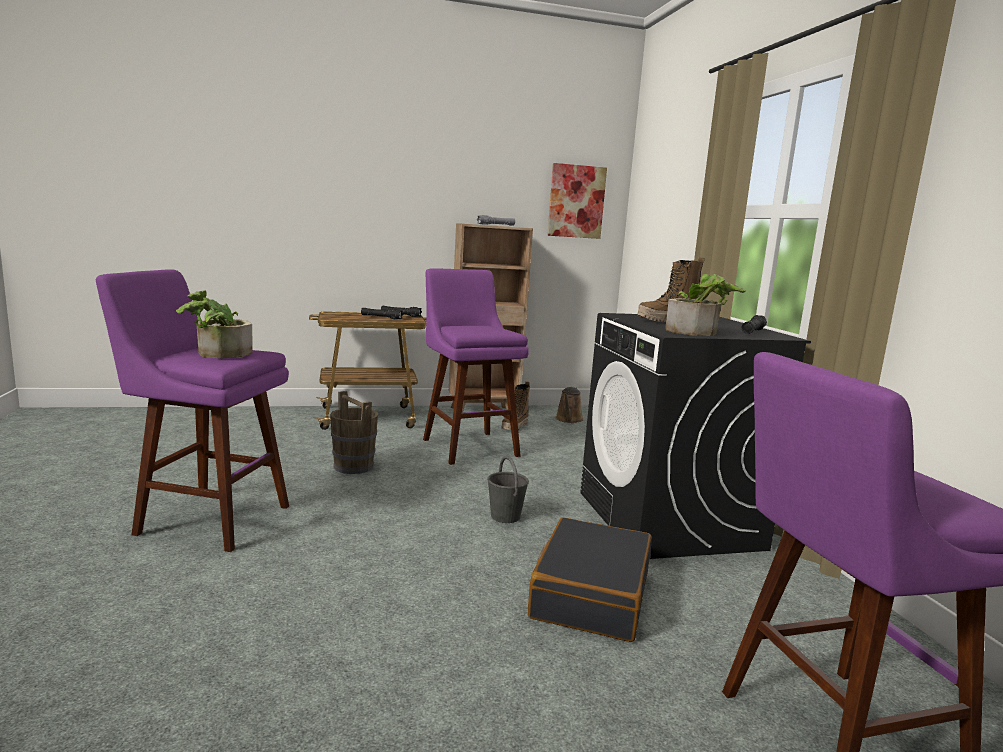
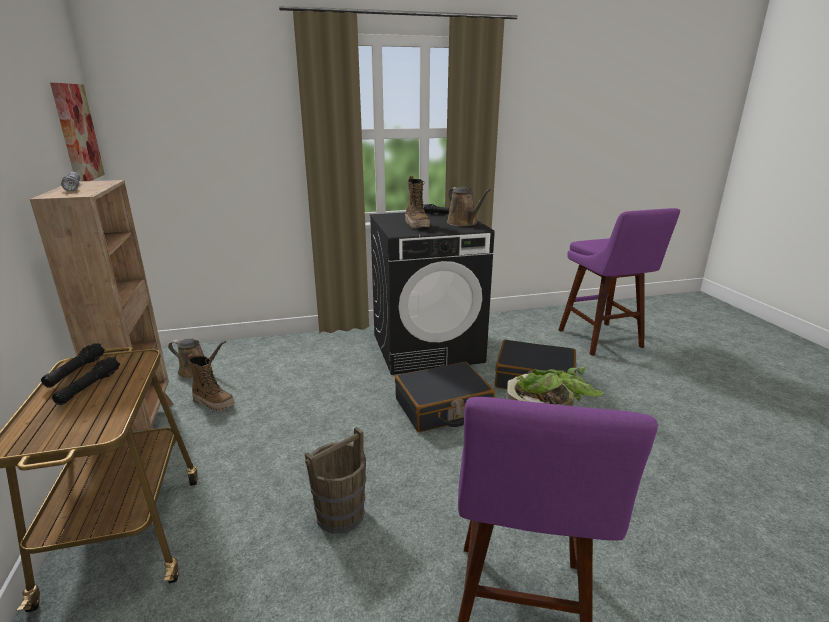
camera: 90 degrees left, 10 degrees up
purple stool [423,268,529,465] -> none
grey bucket [487,456,529,523] -> black suitcase [395,362,495,432]
potted plant [665,274,745,336] -> brown watering can [447,187,491,226]

